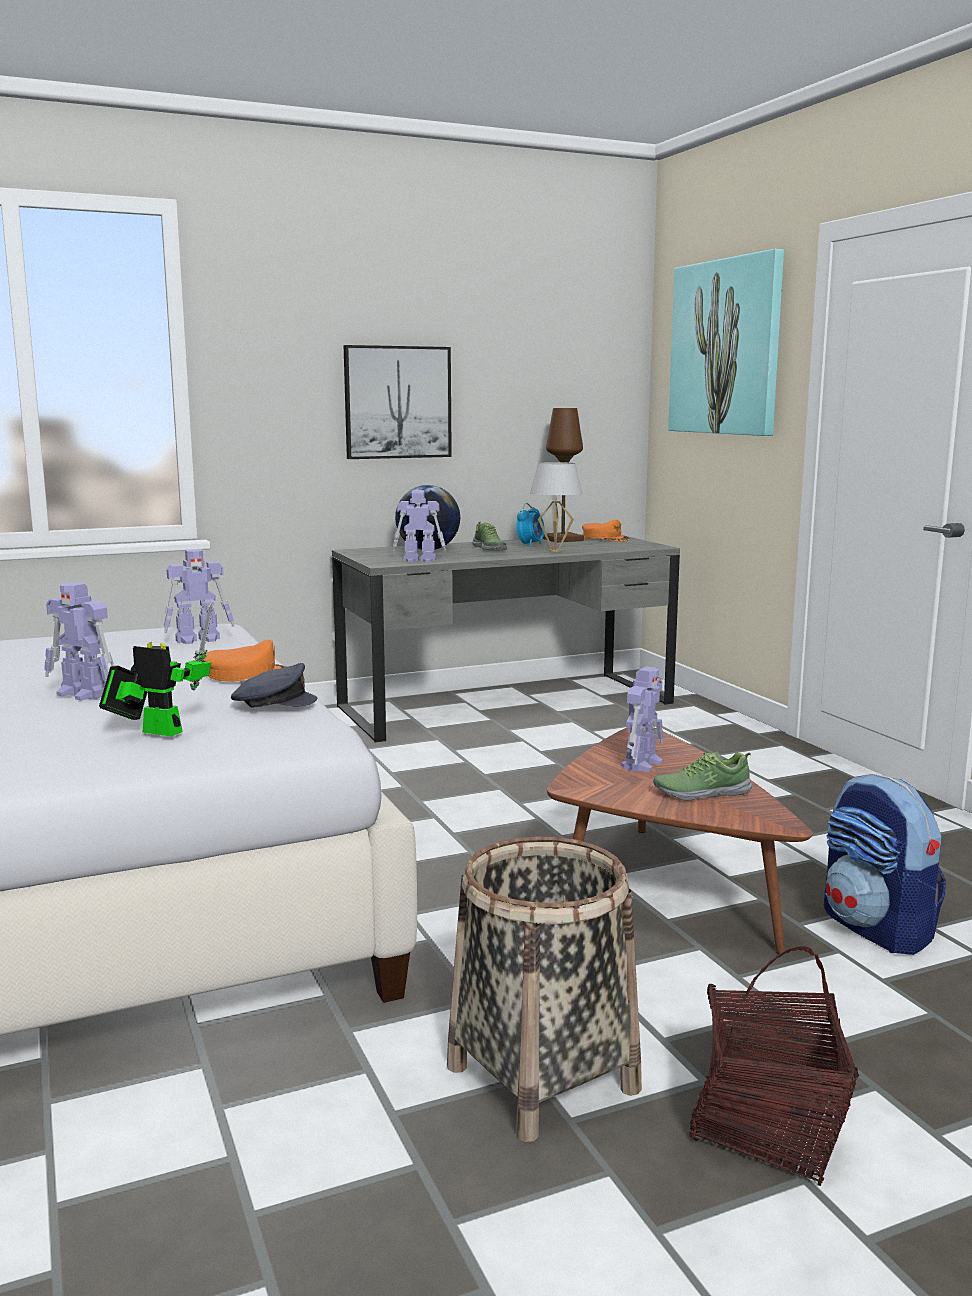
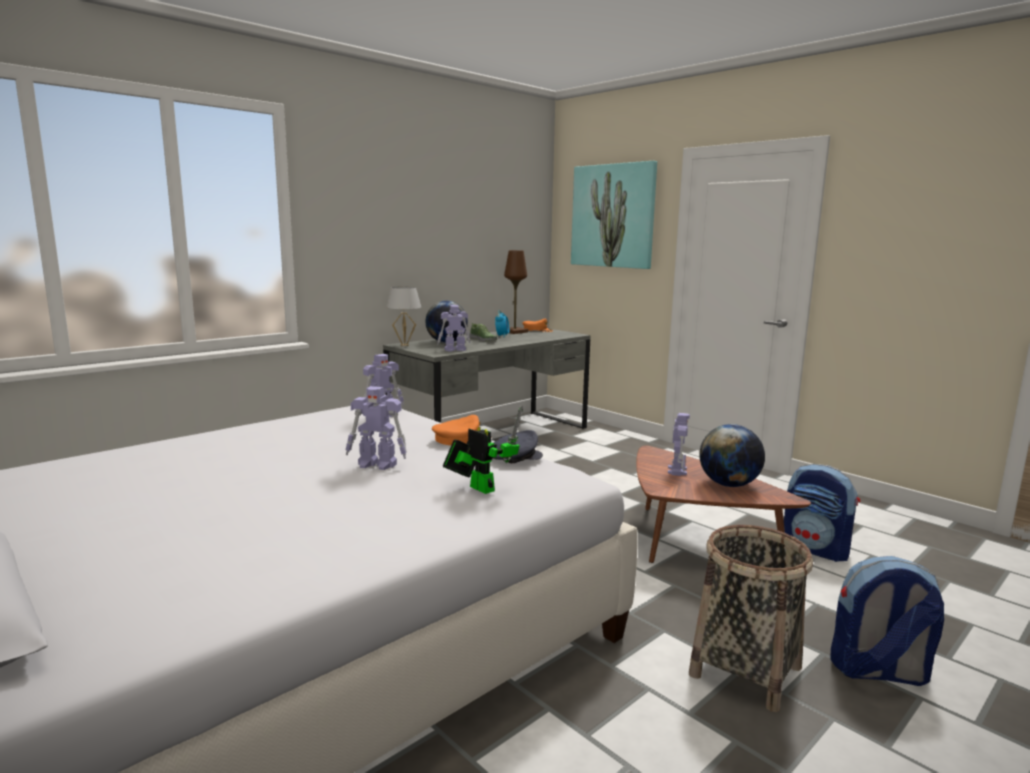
camera: 20 degrees left, 0 degrees up
toy robot [99,604,212,737] -> toy robot turned 45 degrees clockwise [443,405,523,494]
picture [343,345,452,459] -> none
white table lamp [530,462,582,552] -> white table lamp moved to [386,287,421,346]
shoe [653,751,752,801] -> globe [700,424,765,487]
basket [689,946,859,1186] -> backpack [830,556,944,686]

